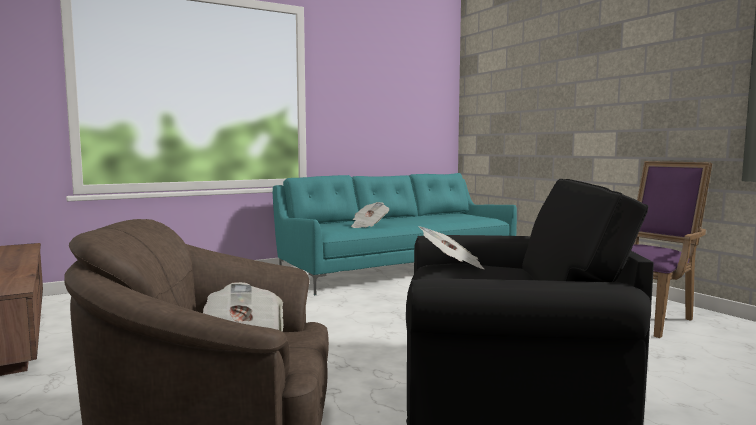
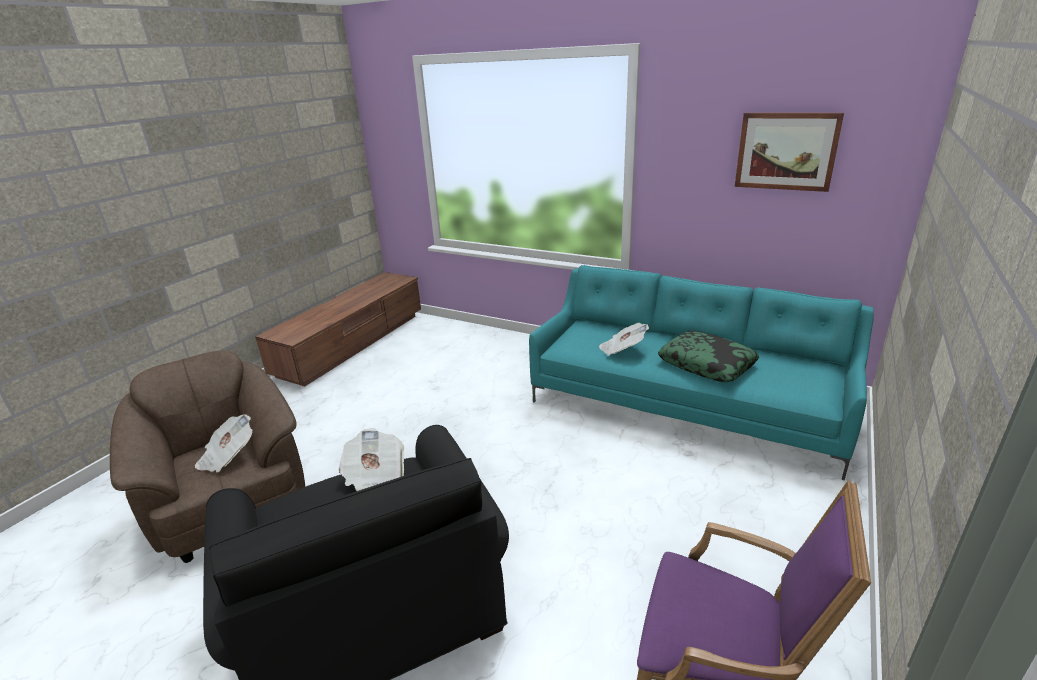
camera: 60 degrees right, 20 degrees up
none -> pillow [658,331,759,382]
none -> picture [735,113,844,192]

